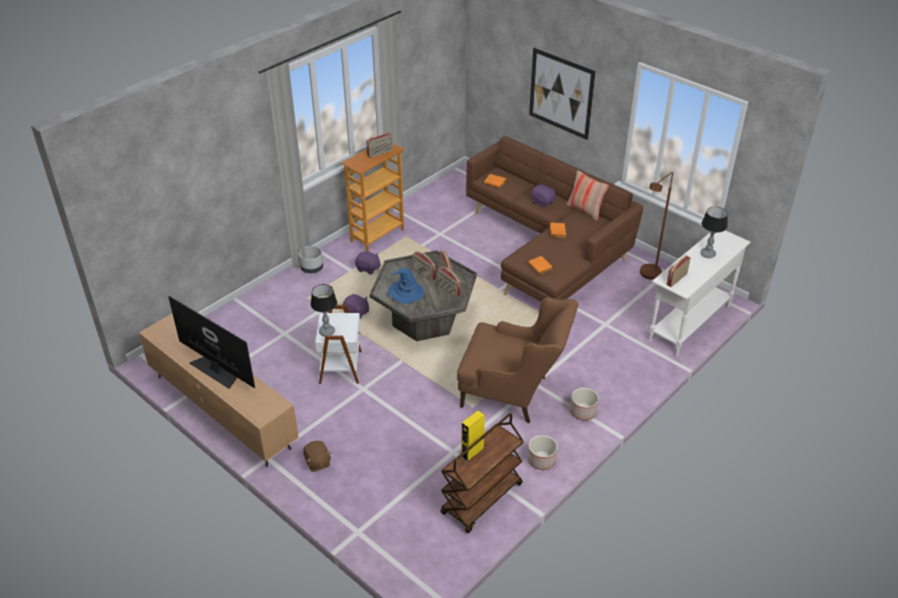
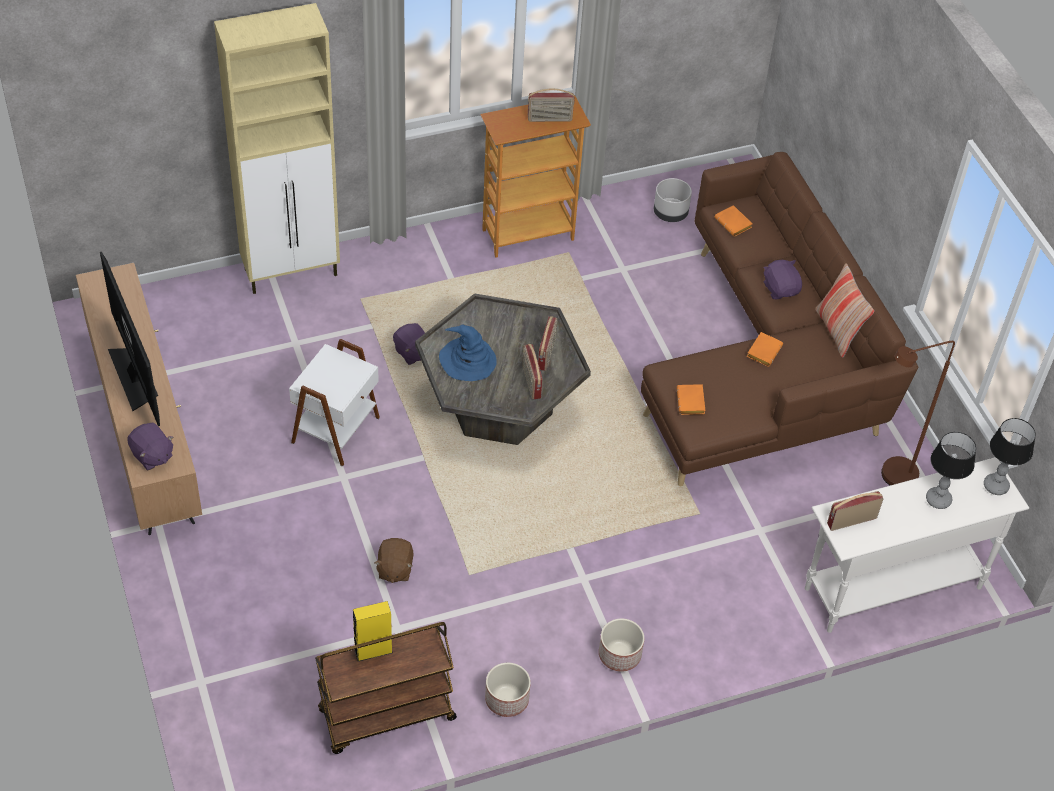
camera: 25 degrees right, 10 degrees up
grey planter [299,246,323,273] -> grey planter moved to [654,178,692,222]
brown plush toy [303,441,331,472] -> brown plush toy moved to [375,538,413,583]
table lamp [311,284,337,337] -> table lamp moved to [984,418,1036,495]
purple plush toy [355,251,381,275] -> purple plush toy moved to [127,423,173,470]
radio [413,252,436,281] -> none
brown armchair [457,297,578,423] -> none
picture [529,48,596,140] -> none
none -> beige cabinet [214,3,340,294]

